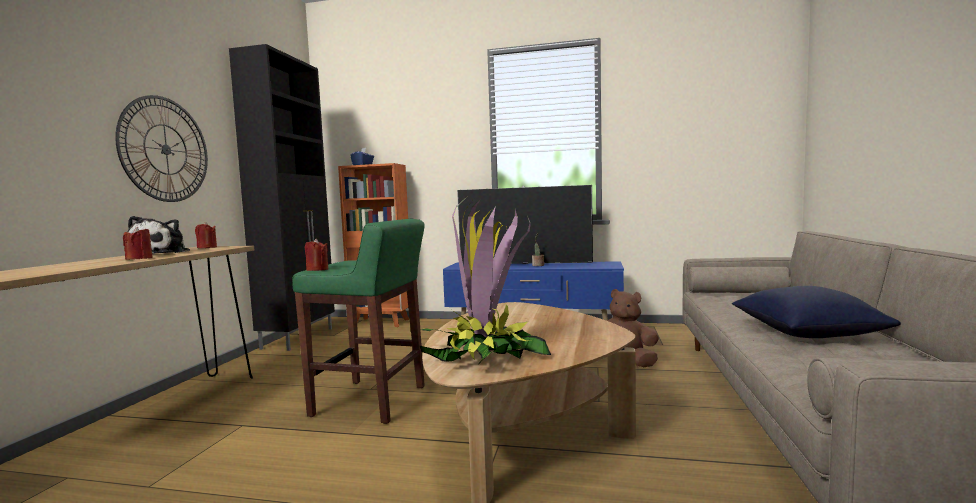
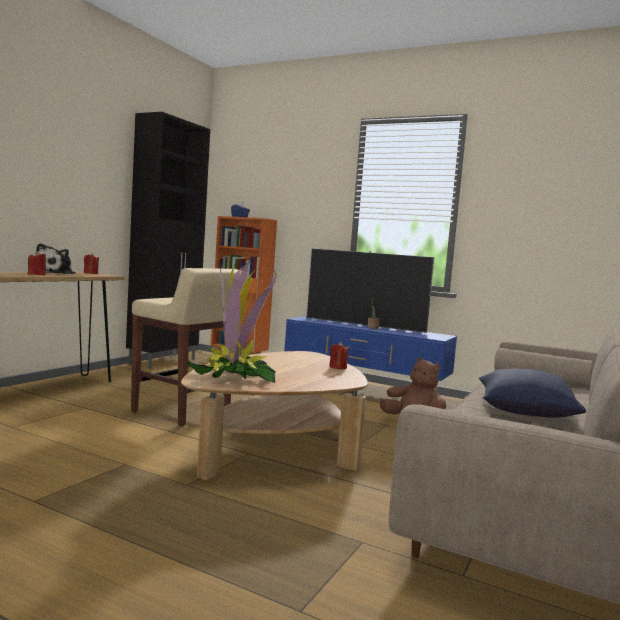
camera: 15 degrees right, 0 degrees up
wall clock [115,95,208,202] -> none
green stool [292,219,425,424] -> beige stool [131,268,242,426]
red candle [305,239,328,271] -> red candle moved to [329,342,349,369]

